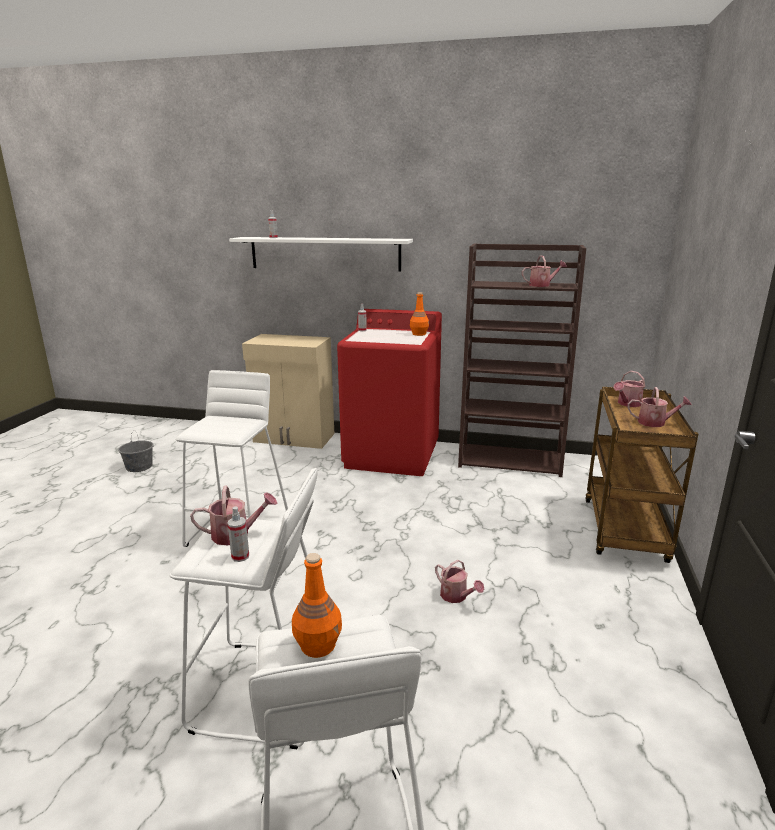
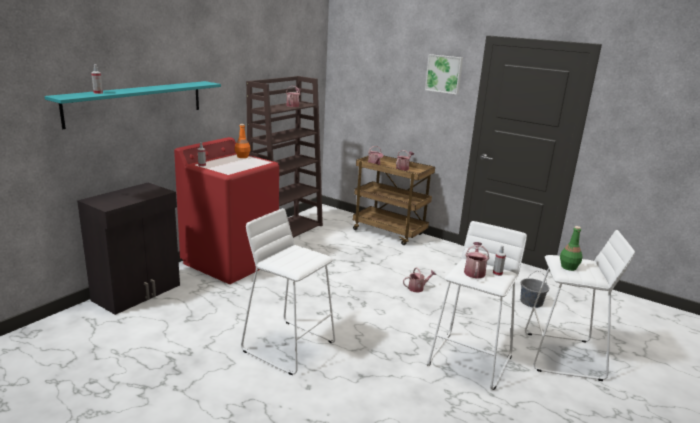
camera: 70 degrees left, 0 degrees up
grey bucket [118,430,154,472] -> grey bucket moved to [520,271,549,308]
white shelf [229,237,413,272] -> turquoise shelf [44,81,221,129]
beige cabinet [242,334,334,449] -> black cabinet [77,183,180,315]
orange bottle [292,553,342,658] -> green bottle [560,226,583,271]
none -> picture [425,54,463,95]

